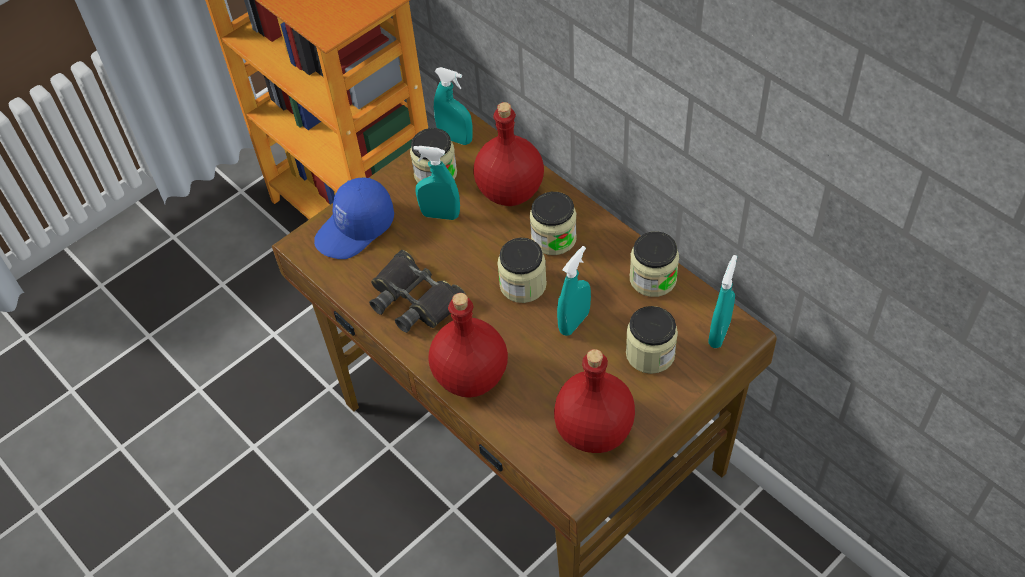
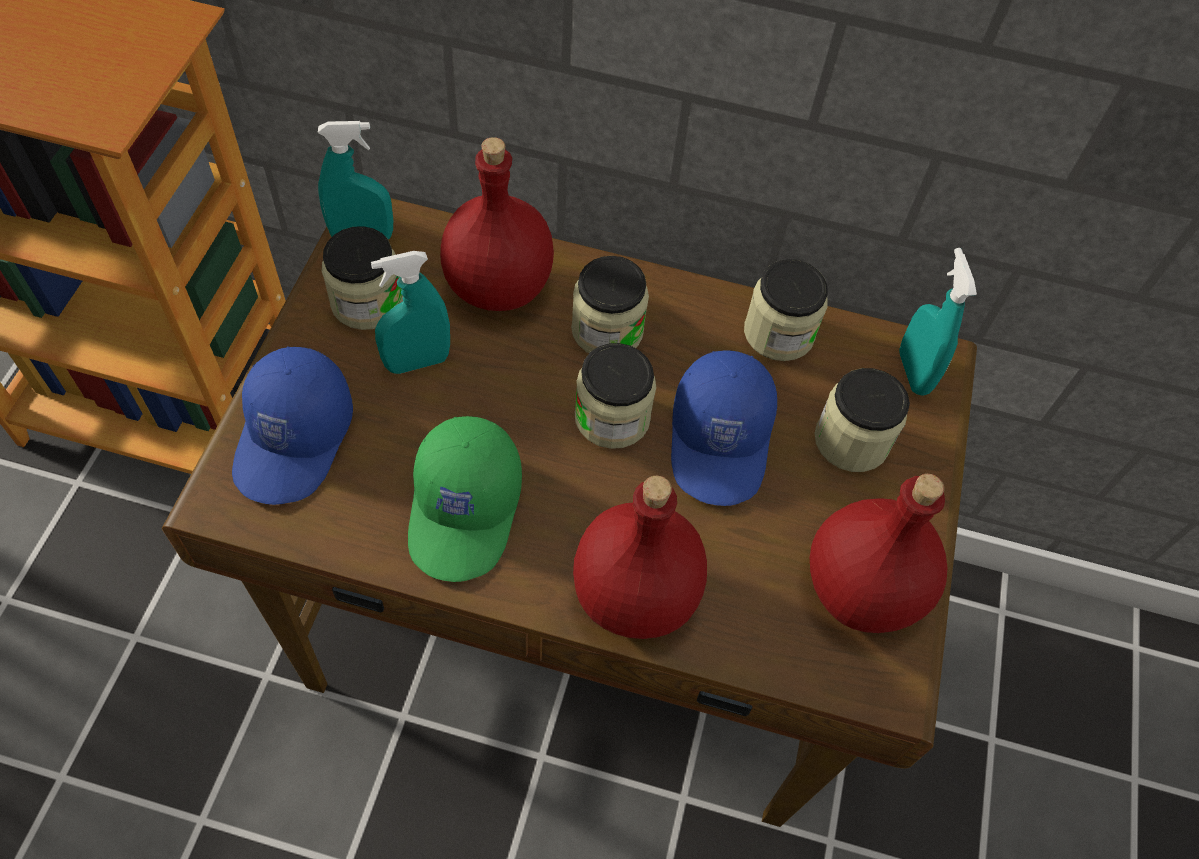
camera: 40 degrees left, 5 degrees up
black binoculars [369,250,466,333] -> green cap [408,416,522,582]
turquoise spray bottle [557,246,591,336] -> blue cap [671,350,777,506]

